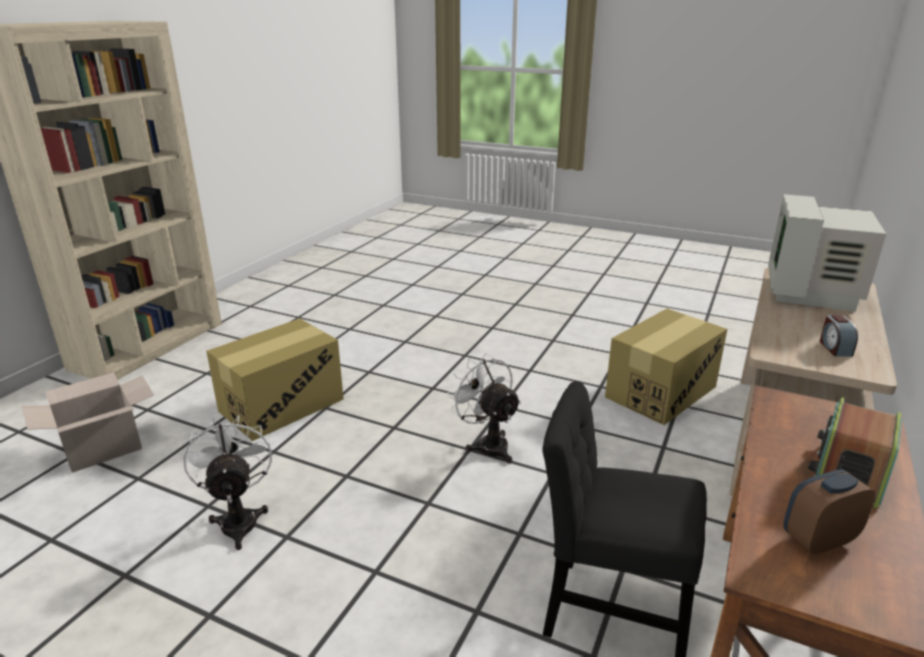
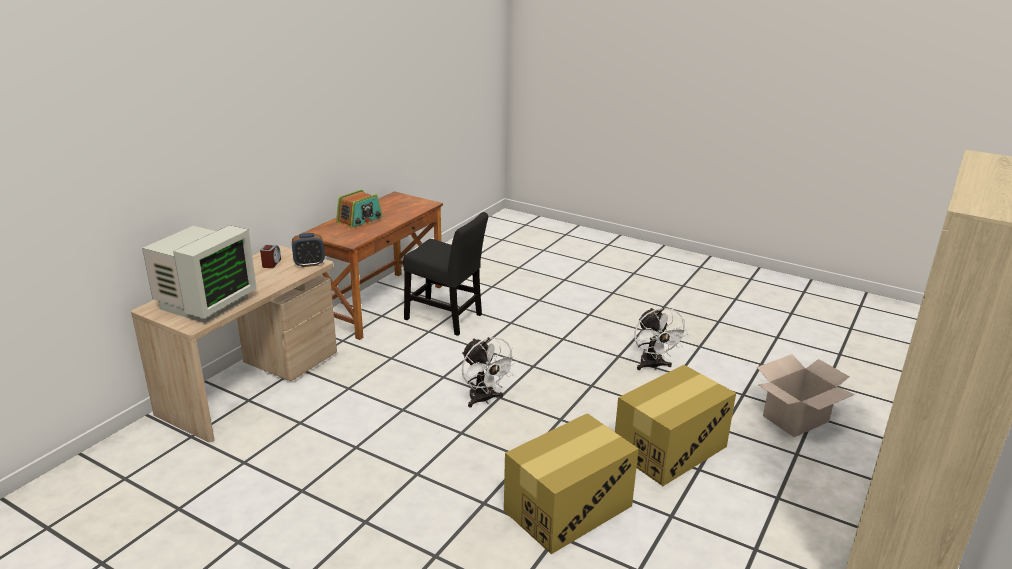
camera: 175 degrees left, 0 degrees up
cardboard box [605,308,727,425] -> cardboard box moved to [504,413,639,554]
alarm clock [783,469,876,555] -> alarm clock moved to [292,233,325,267]

